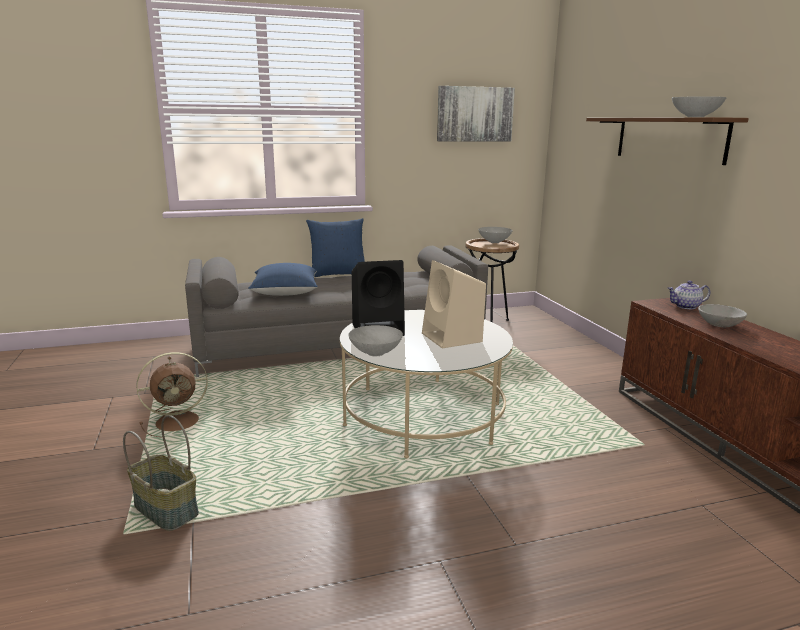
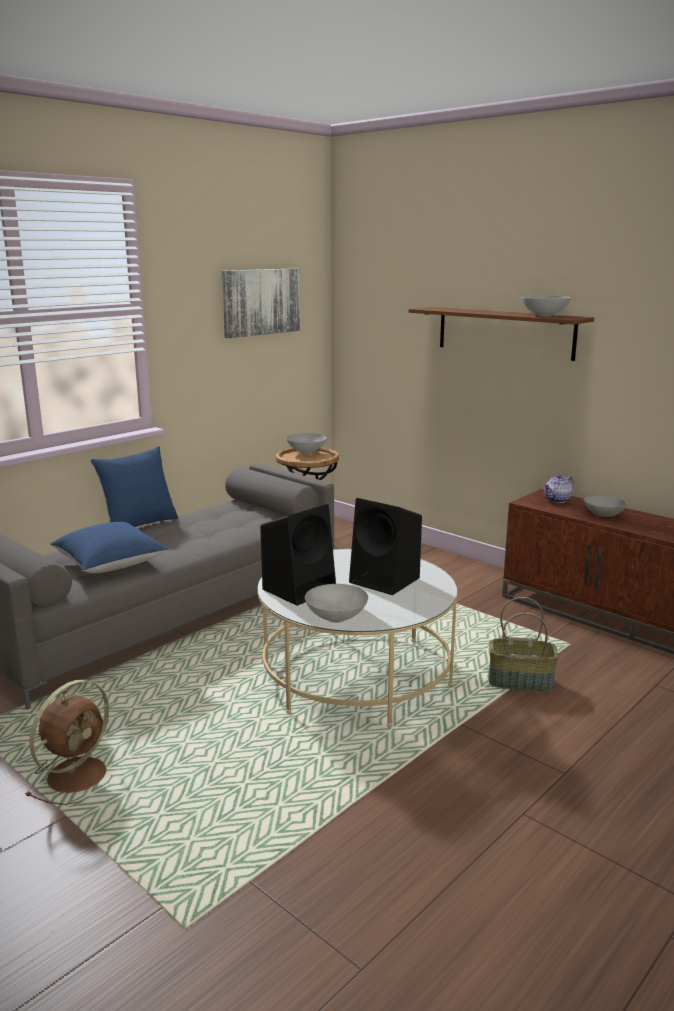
camera: 30 degrees left, 0 degrees up
basket [123,415,199,531] -> basket moved to [488,597,559,692]
beige speaker [422,260,486,348] -> black speaker [349,498,422,595]

